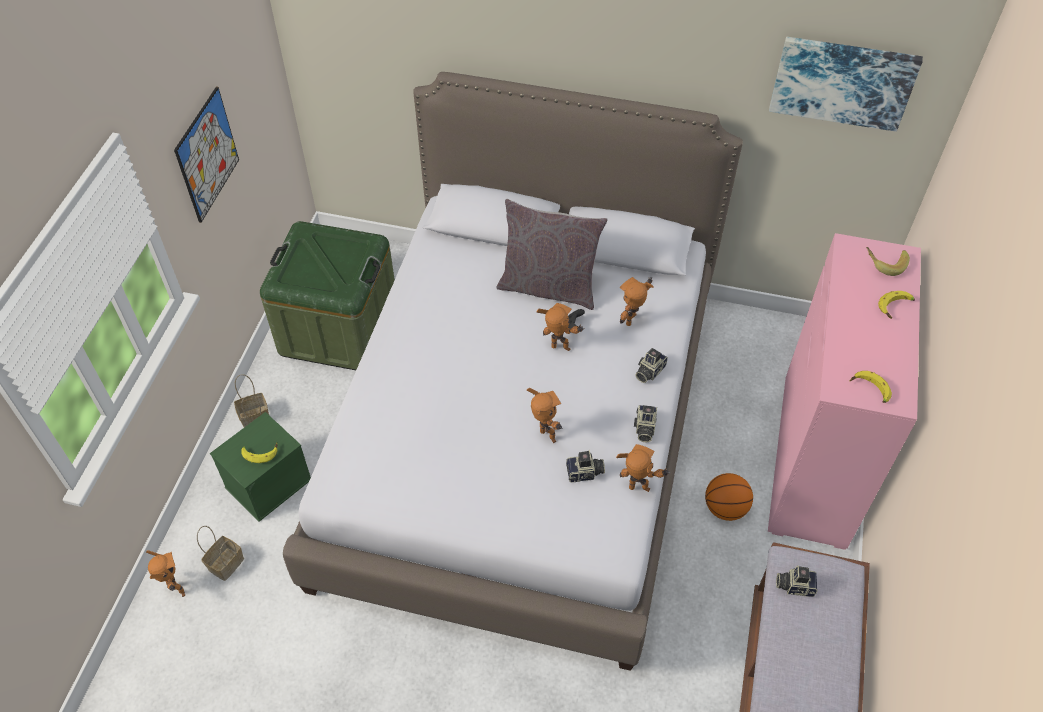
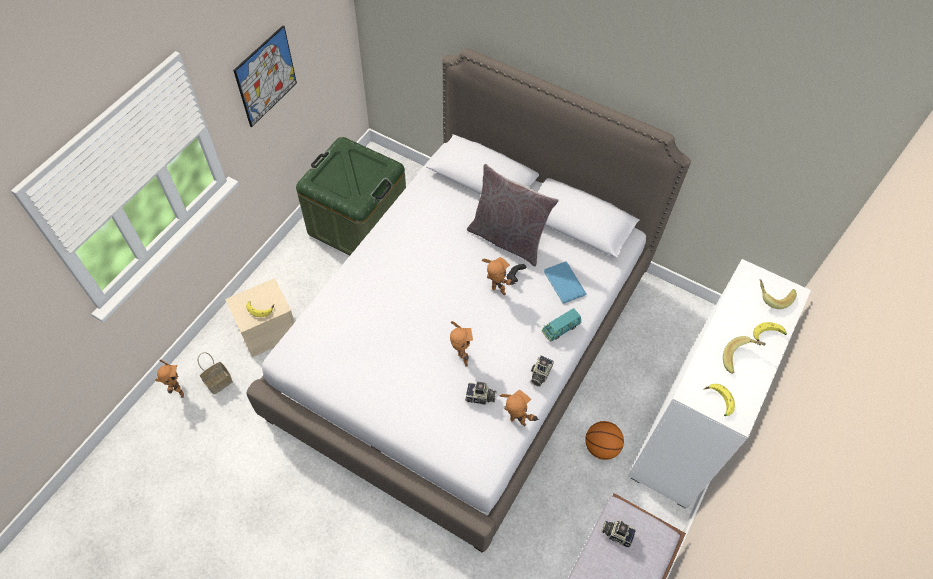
camera: 15 degrees right, 5 degrees up
green storage box [210,412,311,522] -> beige storage box [225,278,295,357]
basket [234,374,269,427] -> none
toy robot [619,277,654,326] -> blue book [544,261,587,304]
camera [635,348,668,383] -> turquoise toy car [541,308,581,342]
pink dresser [768,233,921,550] -> white dresser [628,259,811,509]
picture [769,37,923,132] -> none
none -> banana [723,336,766,374]

